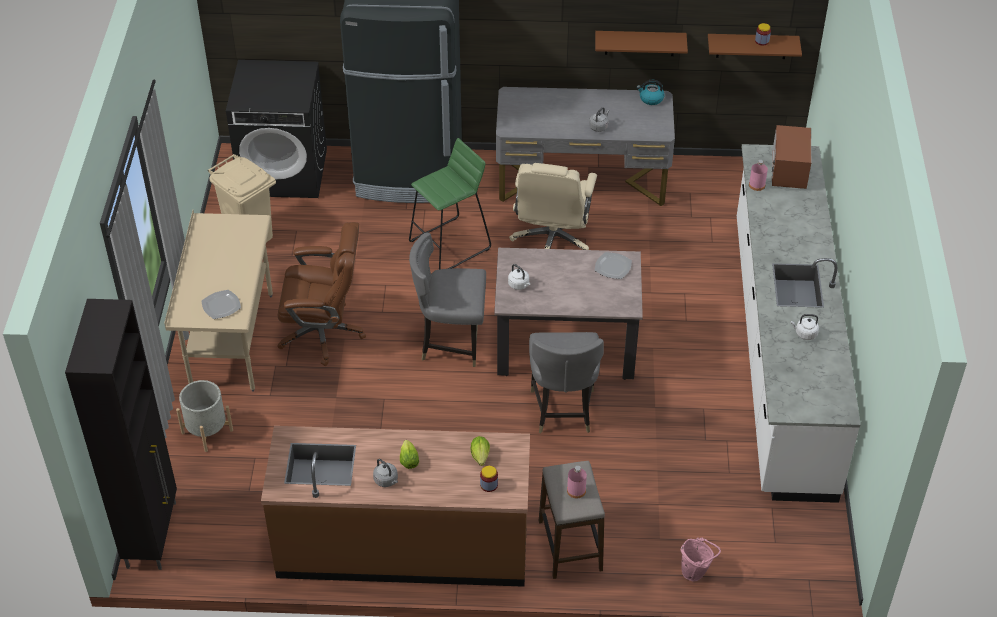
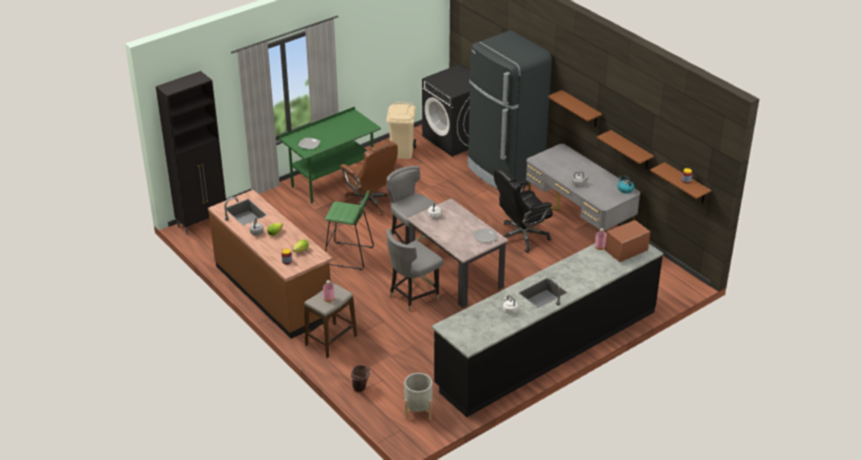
camera: 50 degrees right, 10 degrees down
beige desk [164,211,273,392] -> green desk [279,107,381,204]
grey planter [176,380,233,452] -> grey planter moved to [404,373,432,420]
green stool [409,138,491,269] -> green stool moved to [325,190,374,270]
beige office chair [509,163,597,250] -> black office chair [494,168,553,253]
pink bucket [681,538,721,581] -> brown bucket [351,365,370,392]
white counter [737,144,861,503] -> black counter [431,244,664,417]
none -> brown shelf [547,90,602,127]

